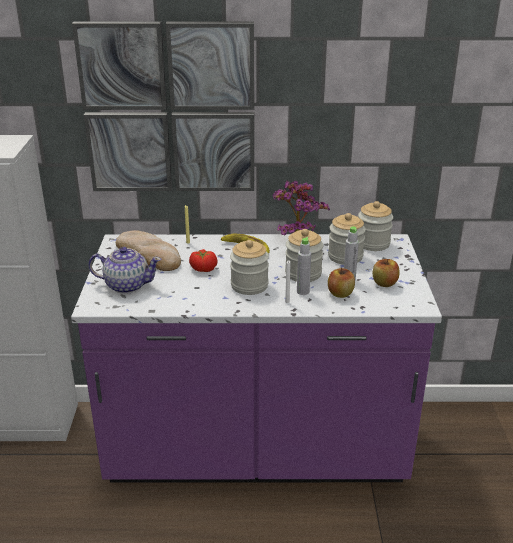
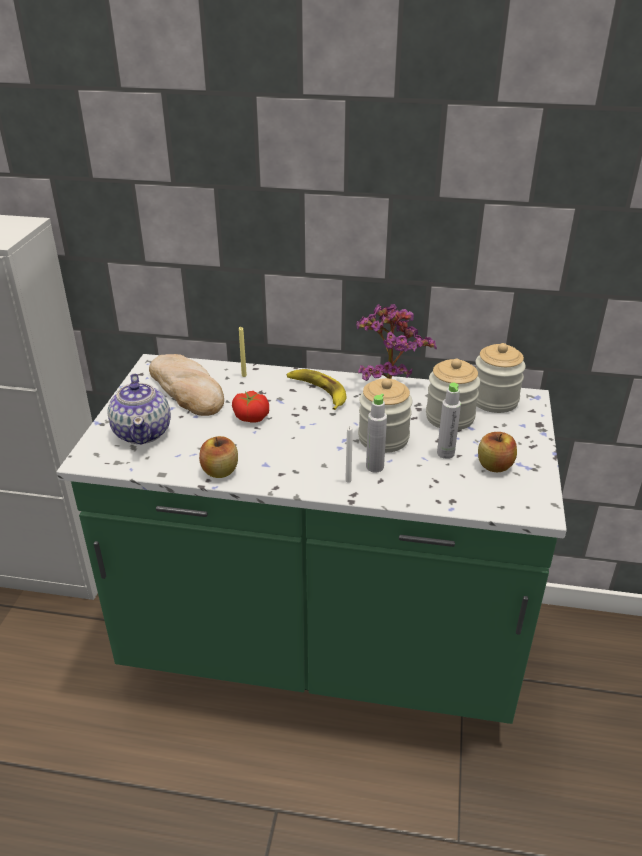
camera: 10 degrees right, 5 degrees up
purple counter [71,234,442,483] -> green counter [57,354,567,724]
picture [72,21,254,191] -> none
teapot [88,247,161,294] -> teapot turned 60 degrees clockwise [107,374,171,445]
jar [230,240,269,295] -> none
apple [328,268,355,298] -> apple moved to [199,436,238,478]

